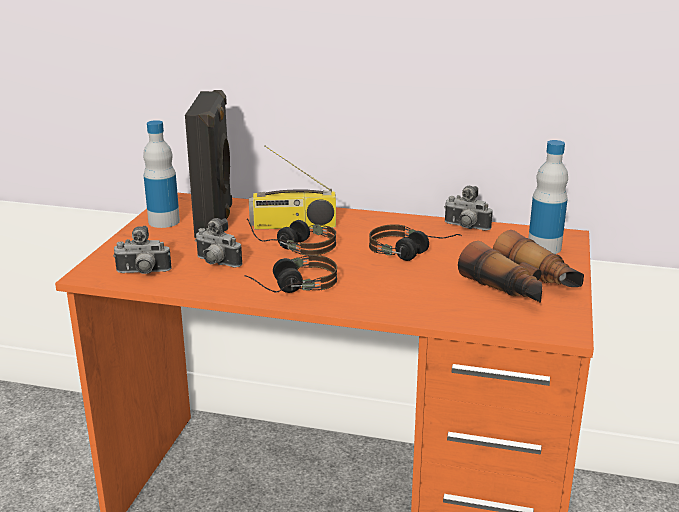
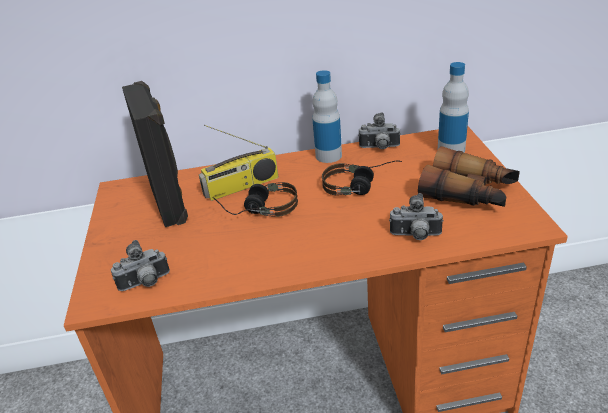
camera: 20 degrees left, 10 degrees up
bottle [143,120,180,228] -> bottle moved to [312,70,342,163]
camera [195,218,242,268] -> camera moved to [389,193,443,240]
headphones [244,255,337,293] -> none

